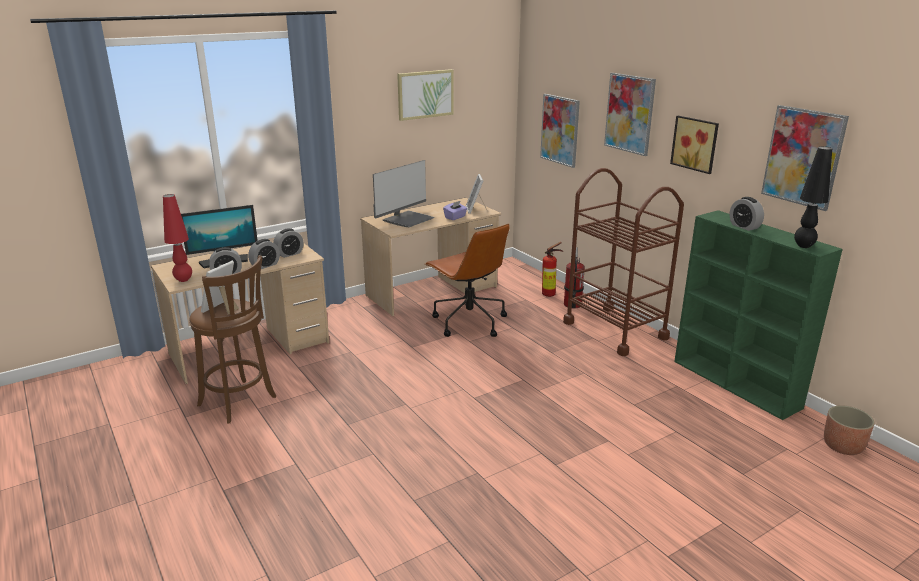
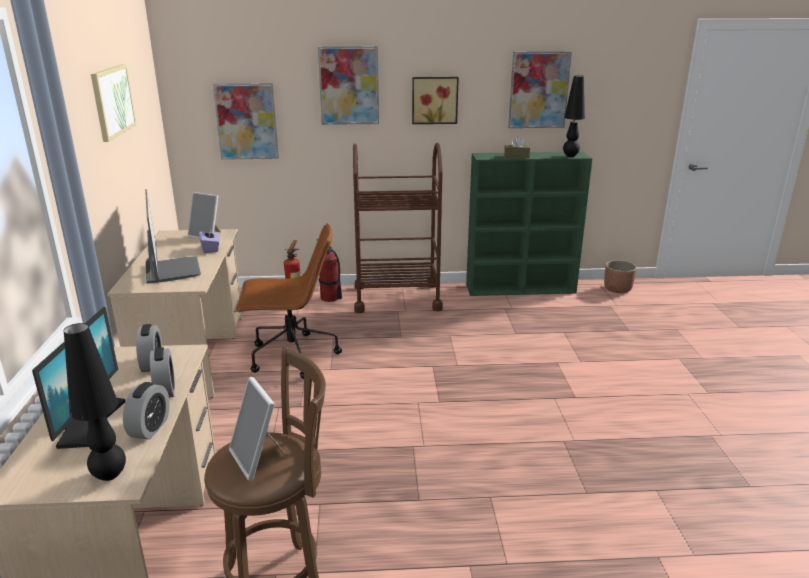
camera: 60 degrees left, 0 degrees up
red table lamp [163,194,192,282] -> black table lamp [64,323,126,481]
alarm clock [729,197,764,231] -> brown tissue box [504,137,530,158]

